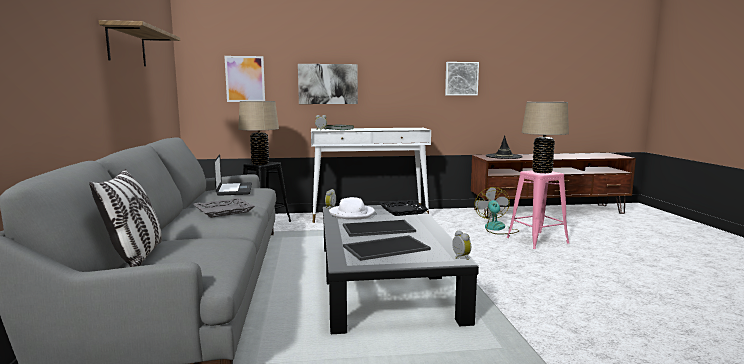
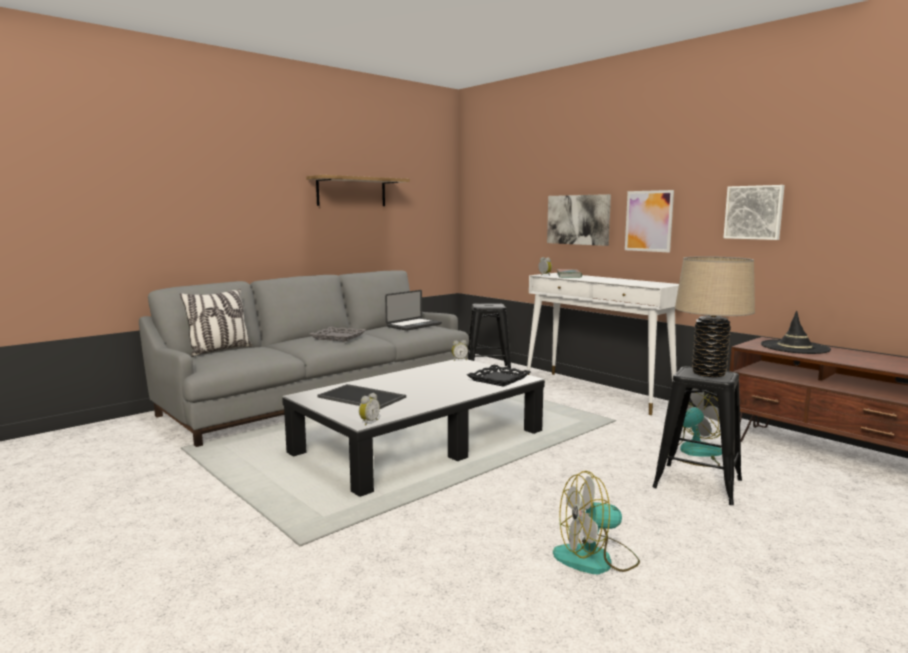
camera: 55 degrees right, 0 degrees up
picture [224,56,265,102] -> picture moved to [625,190,674,252]
beige table lamp [238,101,279,165] -> none
white hat [329,197,375,220] -> none
tray [343,220,416,237] -> none
pink stool [506,170,569,249] -> black stool [652,366,742,505]
none -> fan [553,471,640,574]

